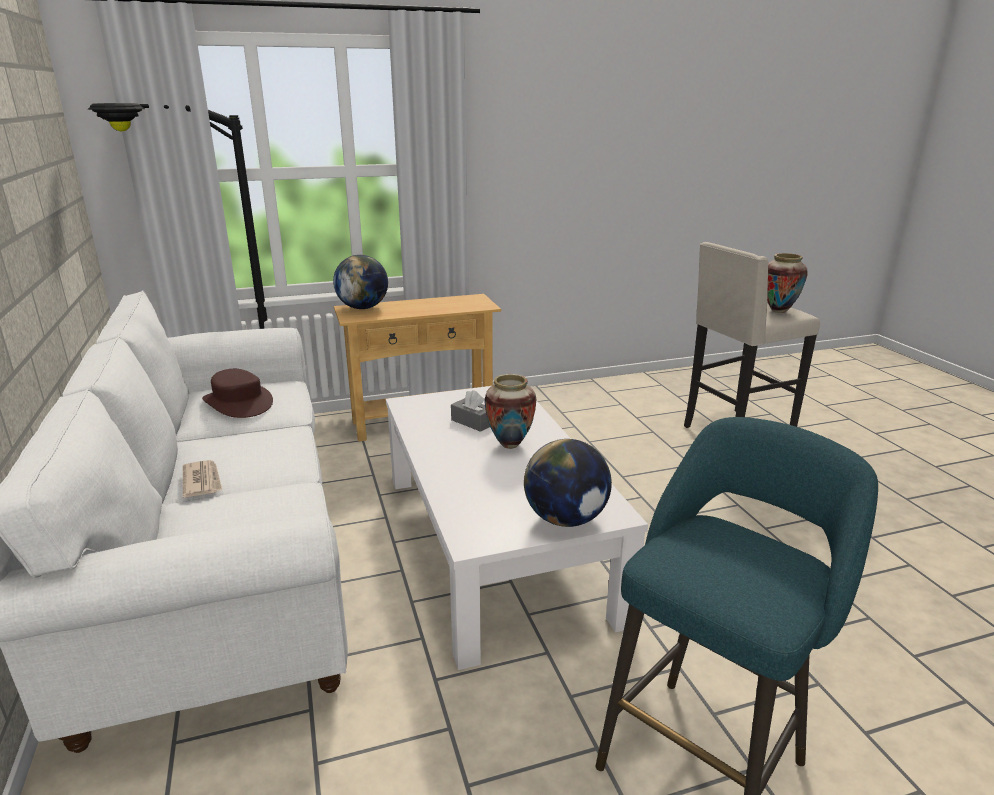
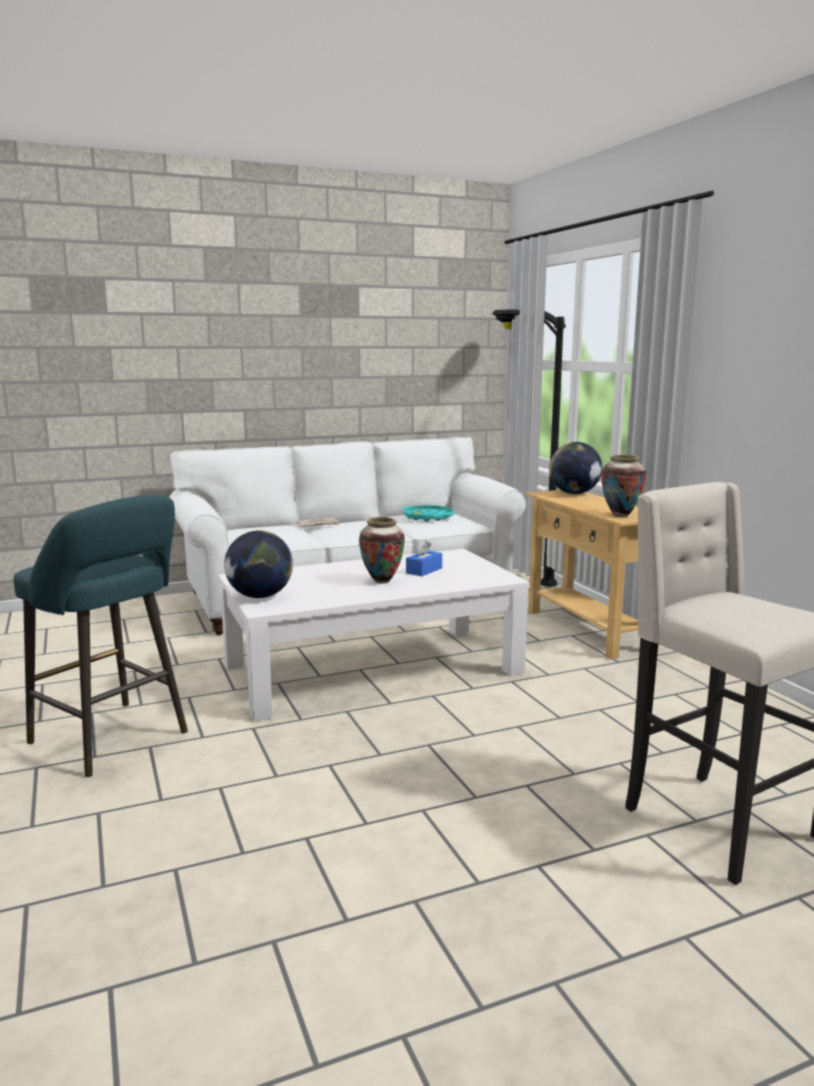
camera: 85 degrees right, 10 degrees down
brown hat [202,369,273,418] -> turquoise tray [403,505,455,522]
grey tissue box [451,390,490,432] -> blue tissue box [406,540,442,576]
vase [767,253,808,313] -> vase moved to [601,455,646,517]

